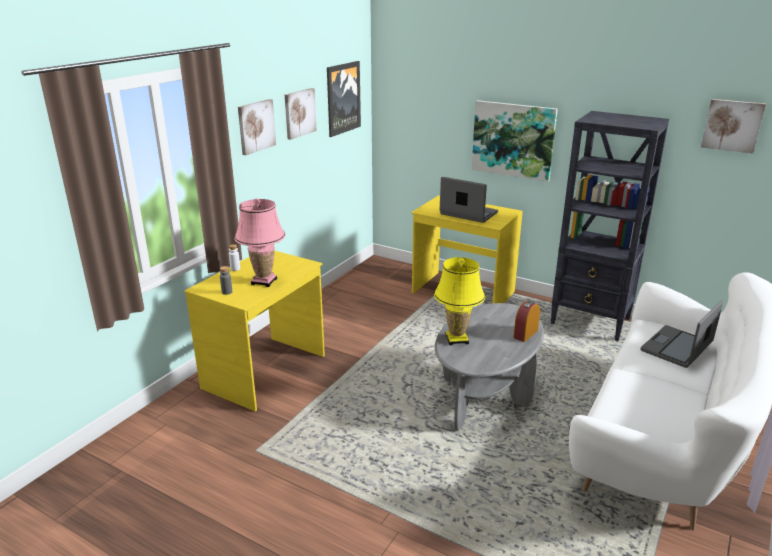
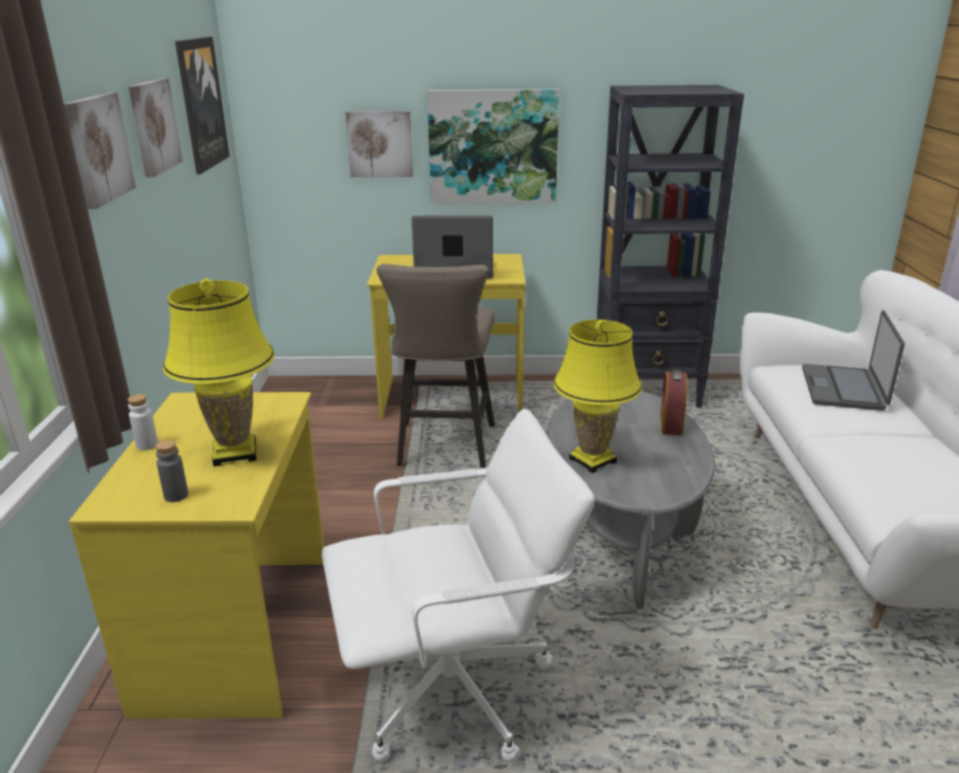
camera: 30 degrees left, 0 degrees up
pink table lamp [234,198,286,287] -> yellow table lamp [163,279,275,466]
picture [701,99,766,154] -> picture moved to [346,111,413,177]
none -> white office chair [322,409,595,762]
none -> beige stool [376,264,495,468]

